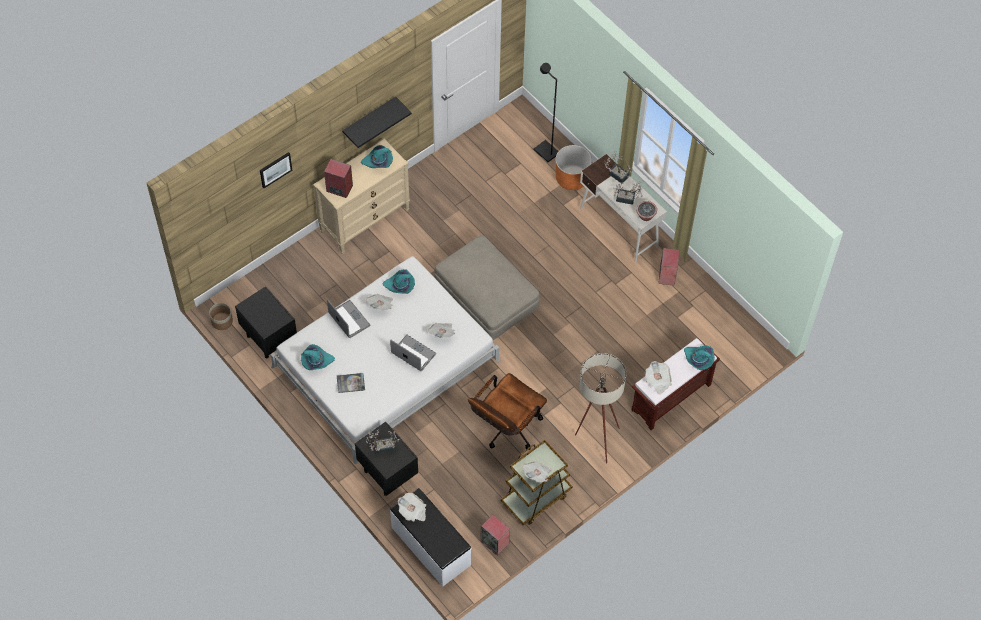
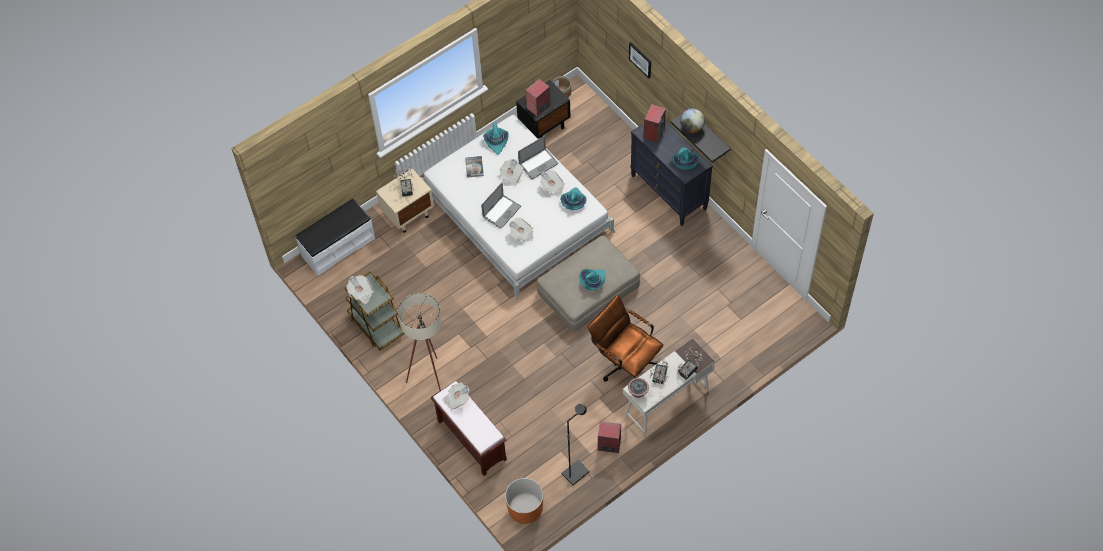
camera: 95 degrees right, 0 degrees up
beige dresser [313,139,410,254] -> black dresser [630,120,713,226]
black nightstand [355,422,418,496] -> beige nightstand [376,168,434,233]
newspaper [398,493,426,522] -> newspaper moved to [500,159,523,186]
brown office chair [468,373,547,450] -> brown office chair moved to [588,295,664,382]
speaker [481,514,510,556] -> speaker moved to [526,79,551,116]
black floor lamp [534,63,558,162] -> black floor lamp moved to [562,404,589,485]
orange planter [555,145,592,190] -> orange planter moved to [505,478,543,524]
turquoise hat [684,345,715,370] -> turquoise hat moved to [580,269,606,291]
none -> globe [680,108,705,133]

